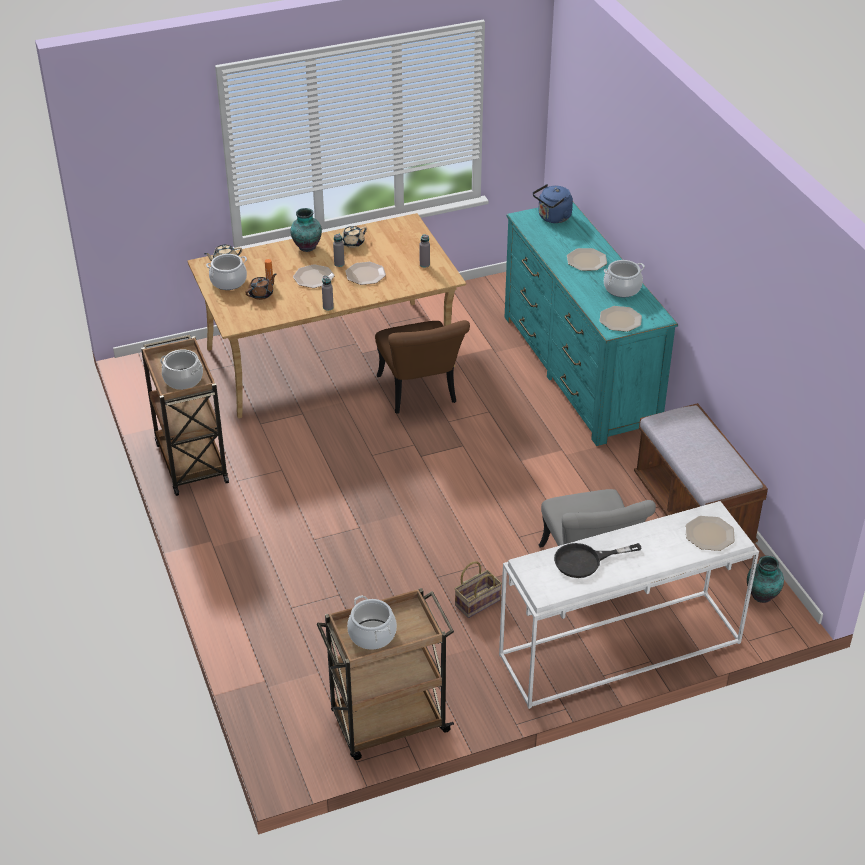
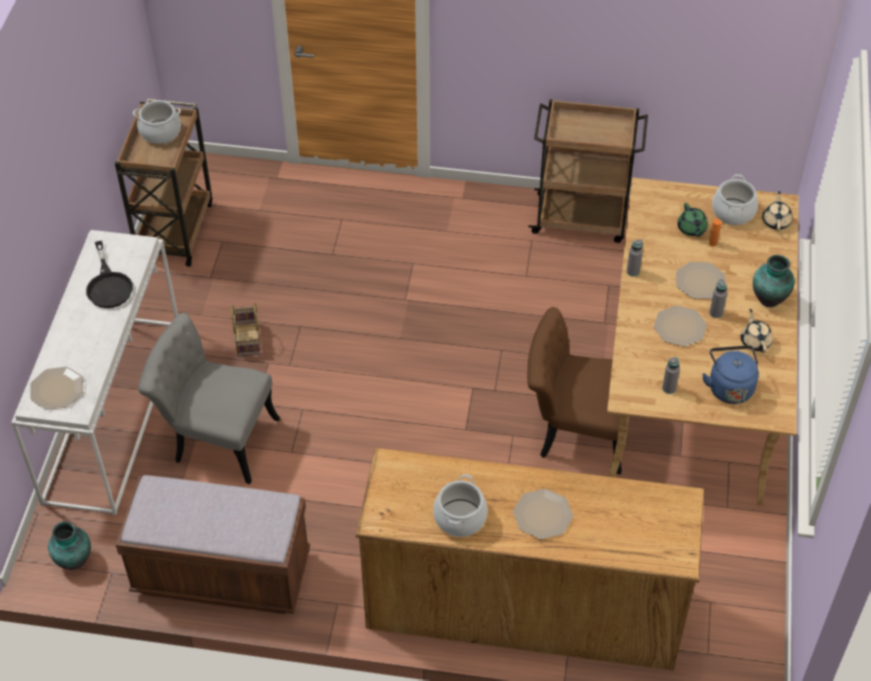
camera: 120 degrees right, 10 degrees up
cooking pot [160,349,203,390] -> none
brown teapot [245,273,276,300] -> green teapot [677,203,708,237]
turquoise dresser [505,202,678,446] -> brown dresser [356,447,704,670]
blue kettle [533,184,573,223] -> blue kettle moved to [702,346,759,404]
black frying pan [554,543,642,578] -> black frying pan turned 150 degrees clockwise [86,241,133,308]
plate [600,306,642,332] -> none

